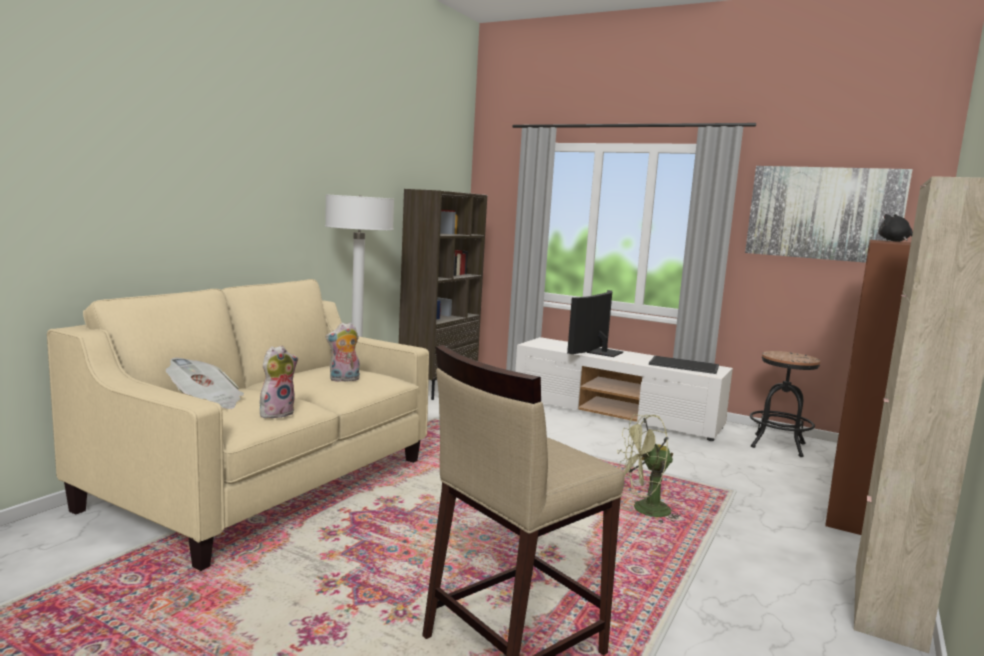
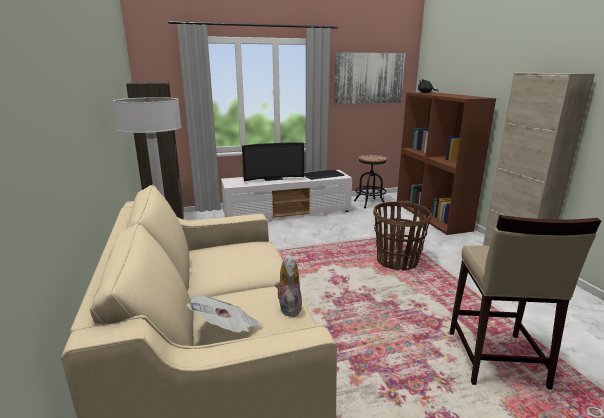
camera: 45 degrees left, 10 degrees up
plush toy [325,322,360,382] -> none
television [567,290,623,357] -> television turned 90 degrees counterclockwise [242,142,304,182]
green fan [617,414,681,523] -> basket [373,202,432,271]

